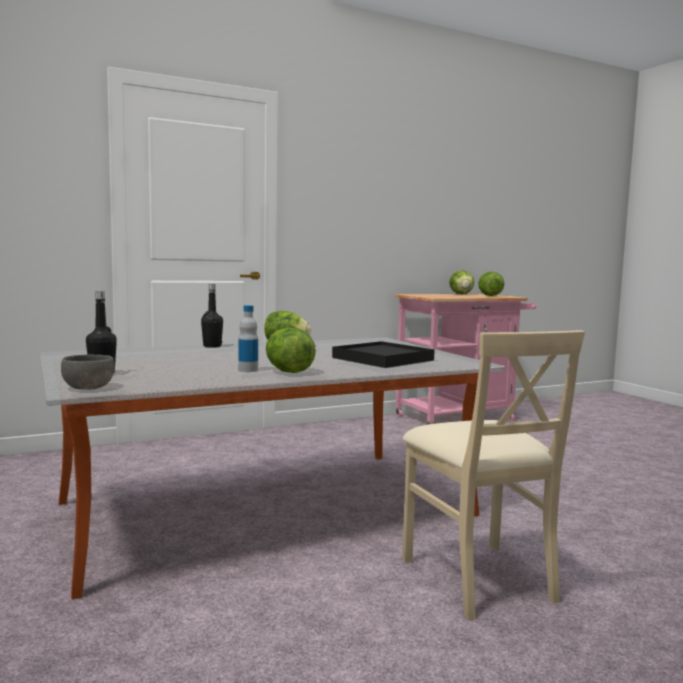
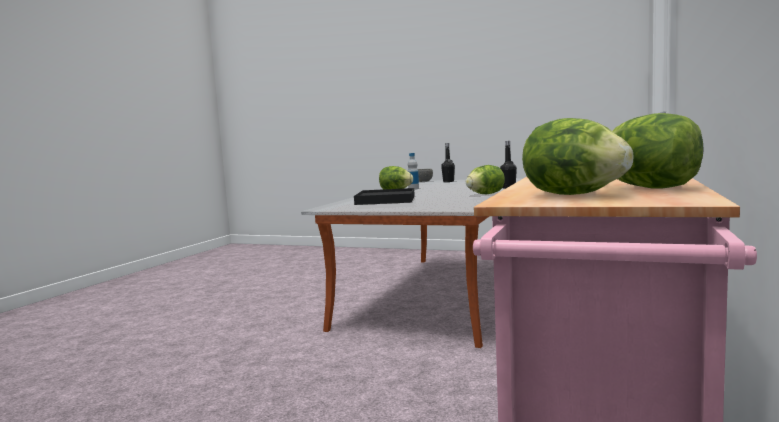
camera: 140 degrees right, 0 degrees up
beige chair [402,330,585,621] -> none

